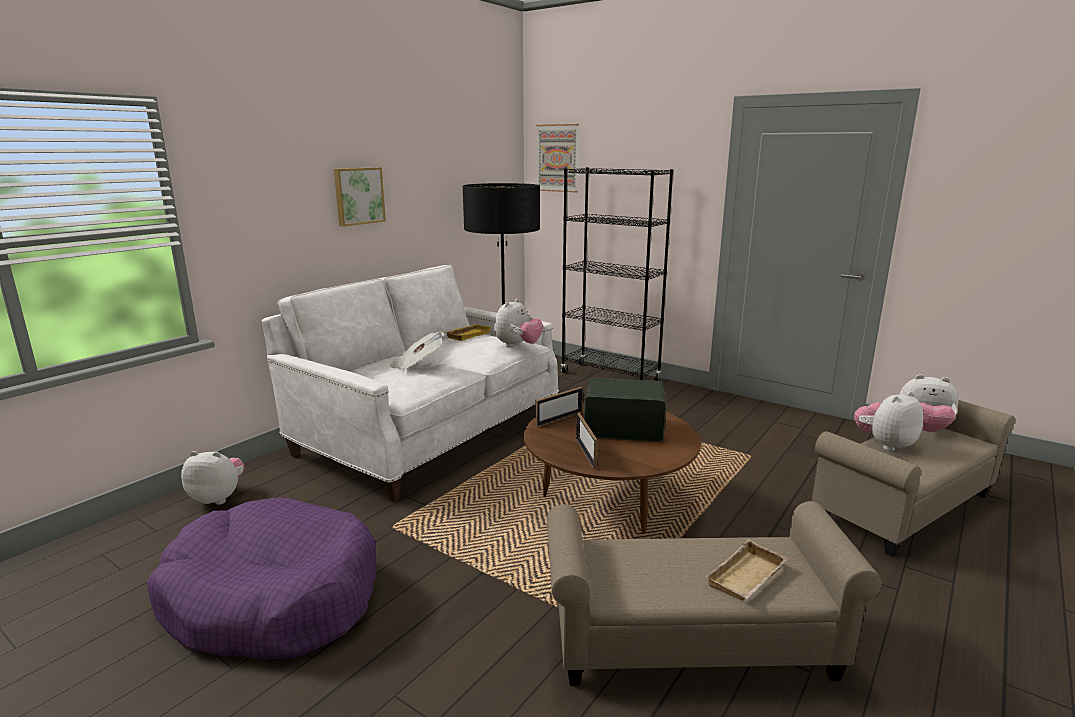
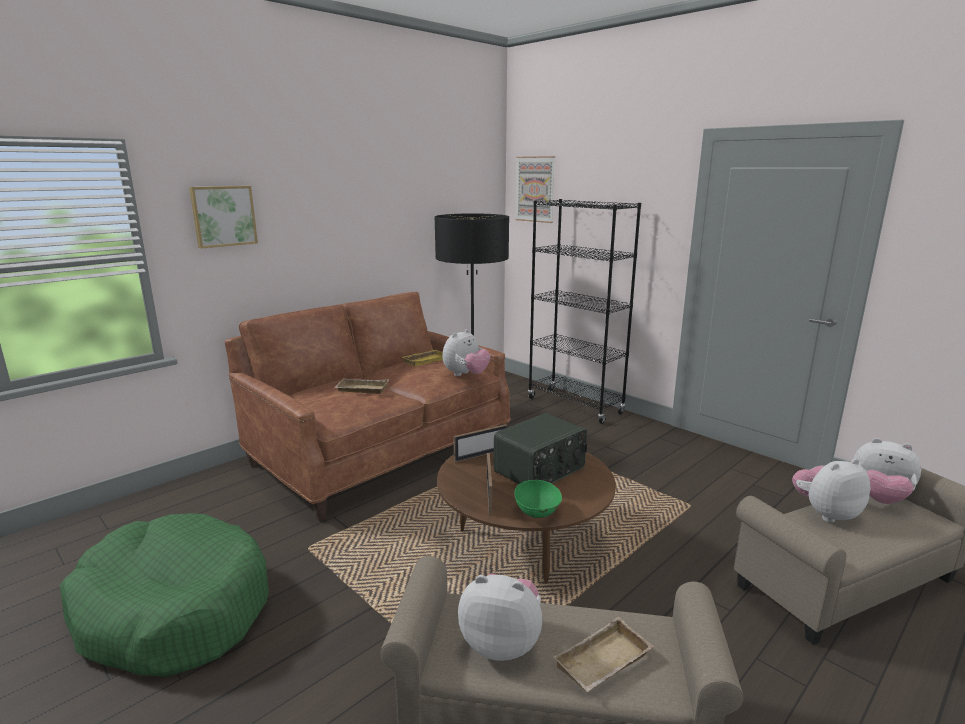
camera: 10 degrees right, 0 degrees up
purple dog bed [147,498,376,659] -> green dog bed [60,513,269,677]
plush toy [181,451,244,505] -> plush toy moved to [458,574,542,661]
white sofa [262,265,559,502] -> brown sofa [225,292,511,522]
picture [334,167,386,227] -> picture moved to [189,186,258,248]
newspaper [390,332,445,370] -> beige tray [334,378,389,394]
radio [584,378,666,442] -> radio turned 120 degrees clockwise [494,413,587,484]
none -> green bowl [514,480,562,518]

